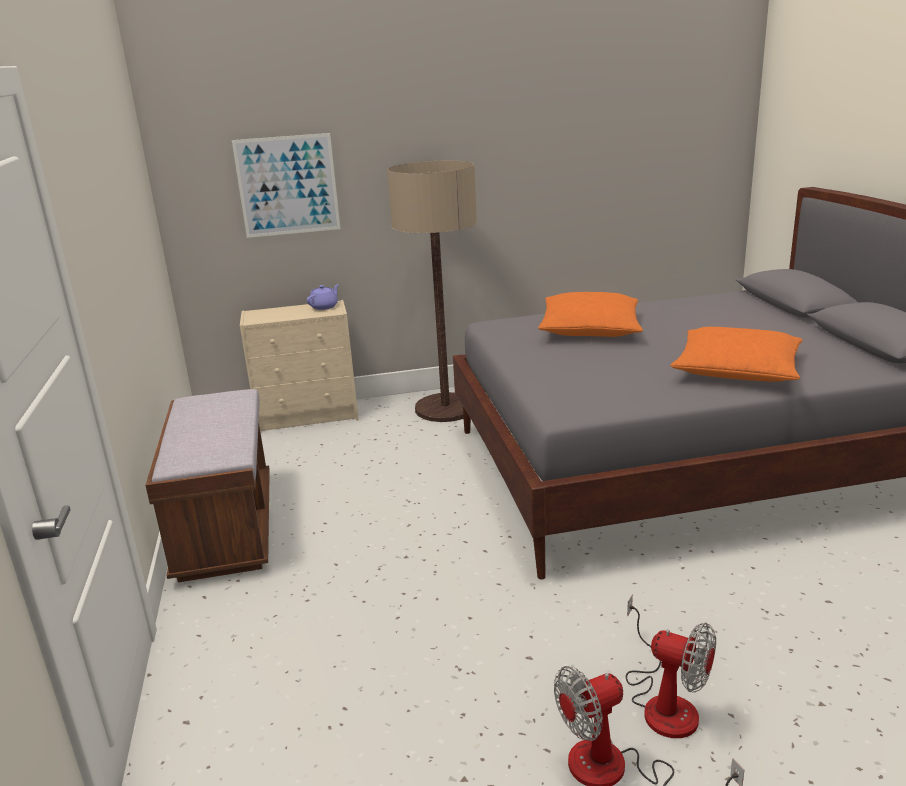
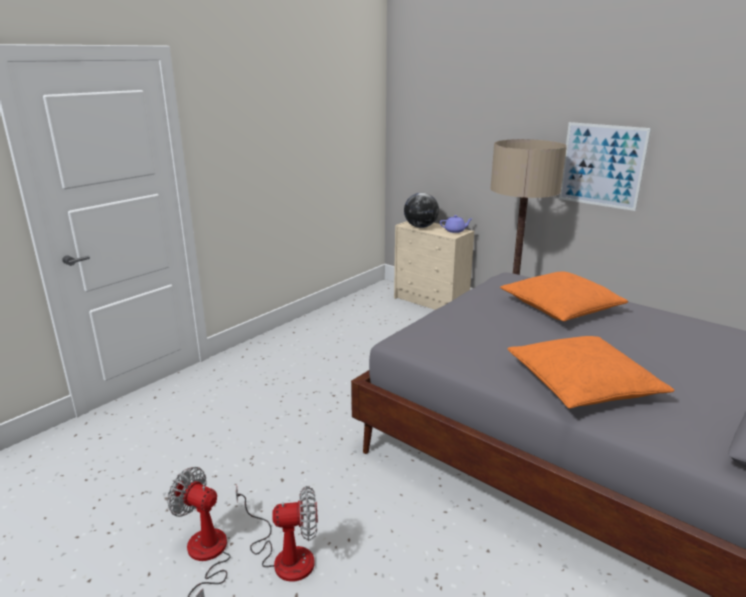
camera: 50 degrees right, 0 degrees up
brown bench [145,389,270,582] -> none
picture [232,133,340,238] -> picture moved to [559,122,651,211]
fan [625,594,716,738] -> fan turned 90 degrees counterclockwise [236,485,318,582]
none -> globe [404,192,439,228]

